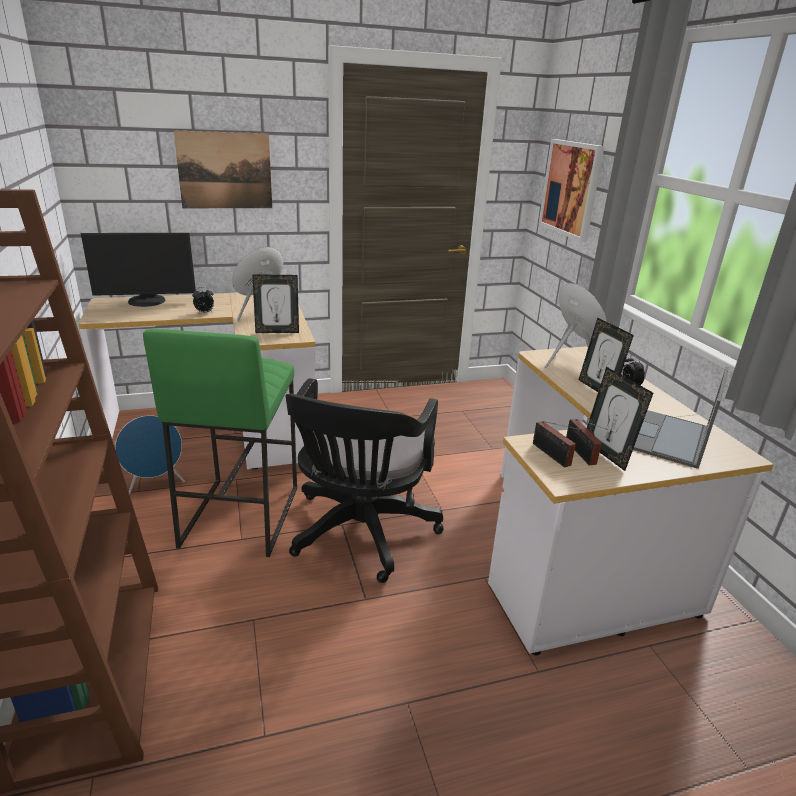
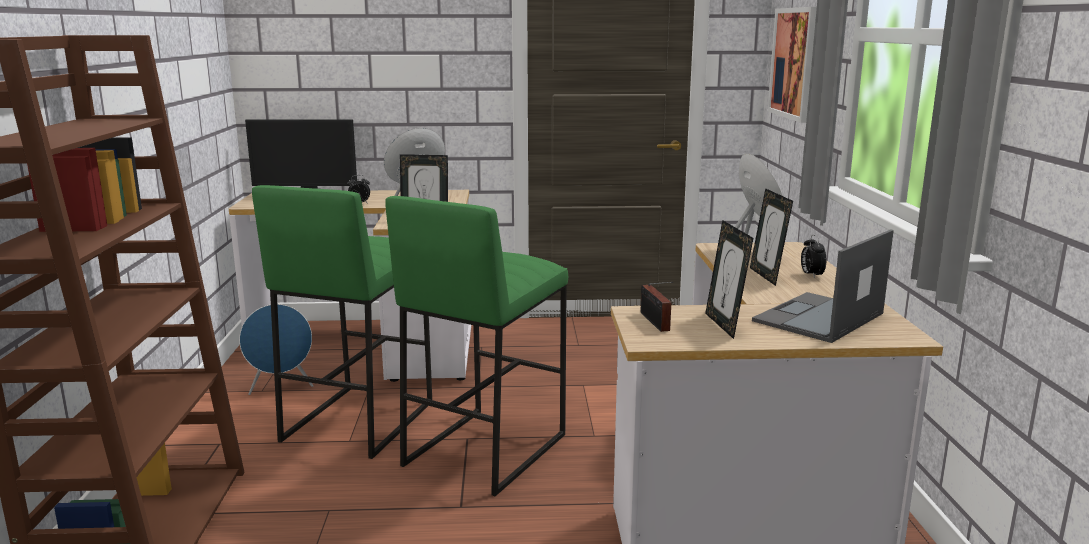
camera: 15 degrees right, 10 degrees down
picture [174,130,272,208] -> none
black office chair [285,378,444,583] -> green stool [385,196,568,496]
radio [566,419,607,465] -> none

